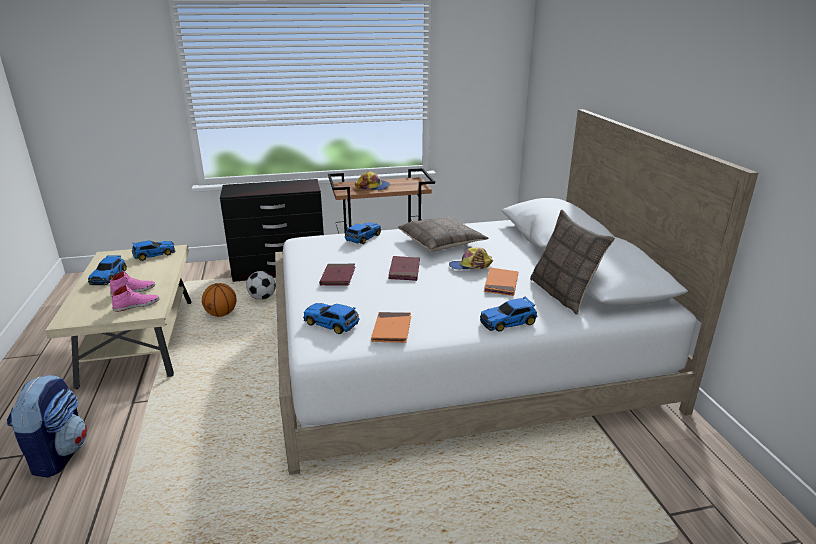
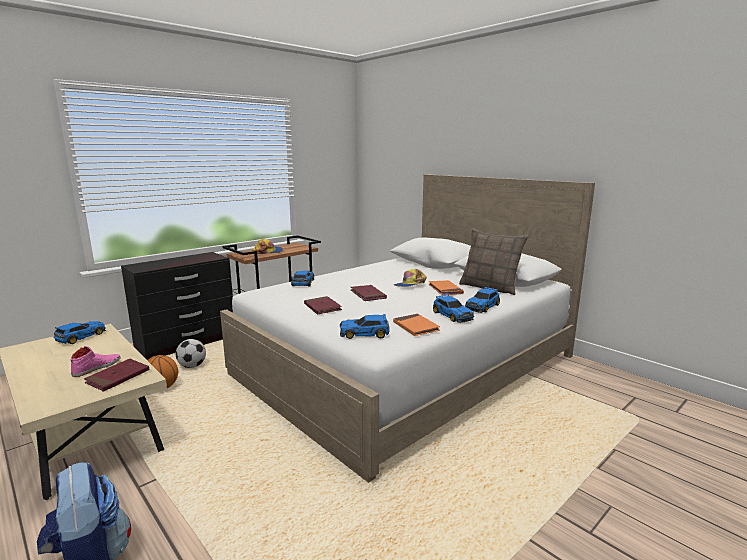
camera: 30 degrees left, 10 degrees down
toy car [88,255,127,285] -> toy car moved to [433,294,474,323]
pink shoe [111,284,160,312] -> red book [84,359,149,392]
pillow [398,217,489,252] -> none

